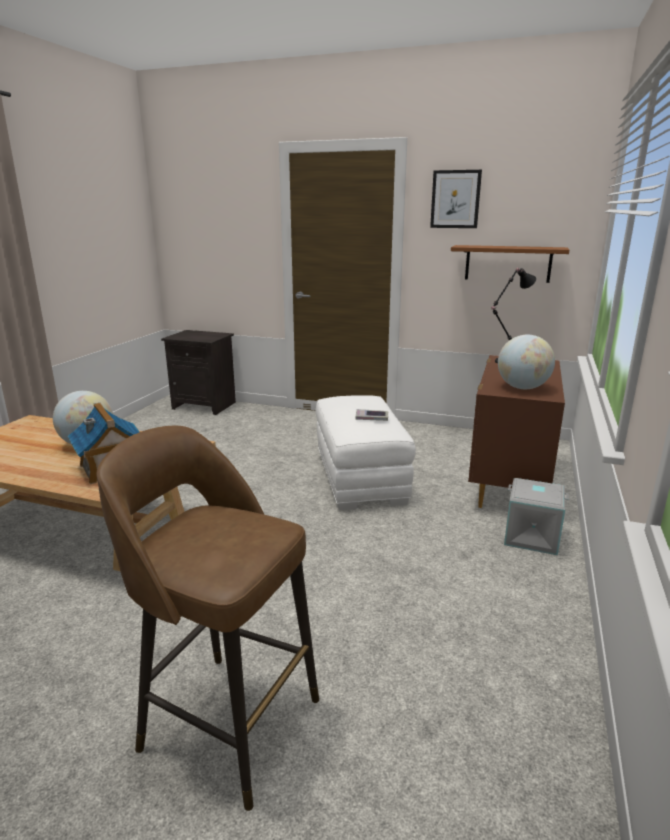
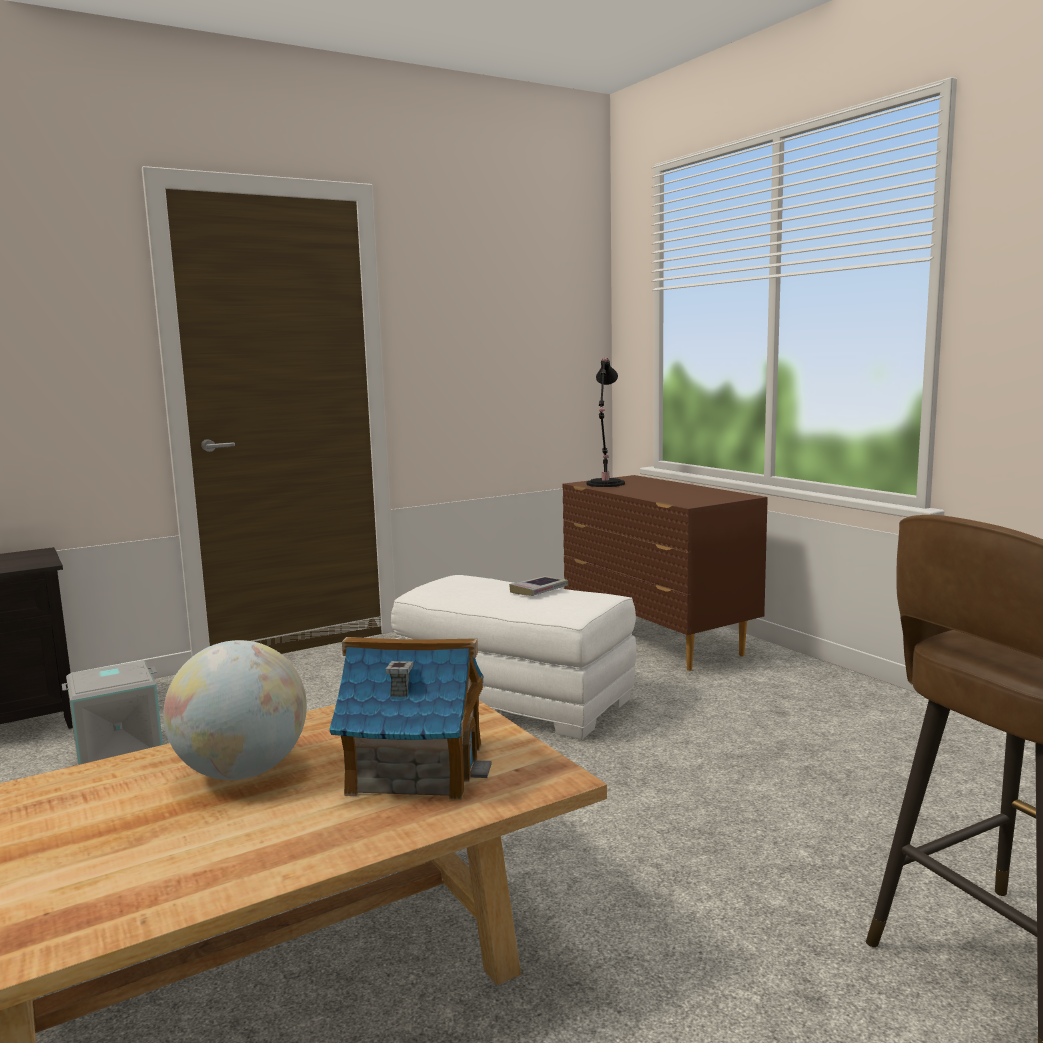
camera: 50 degrees left, 10 degrees down
picture [430,170,482,228] -> none
brown shelf [451,245,569,283] -> none
globe [498,335,555,389] -> none
grey storage box [504,478,569,555] -> grey storage box moved to [62,661,163,765]

